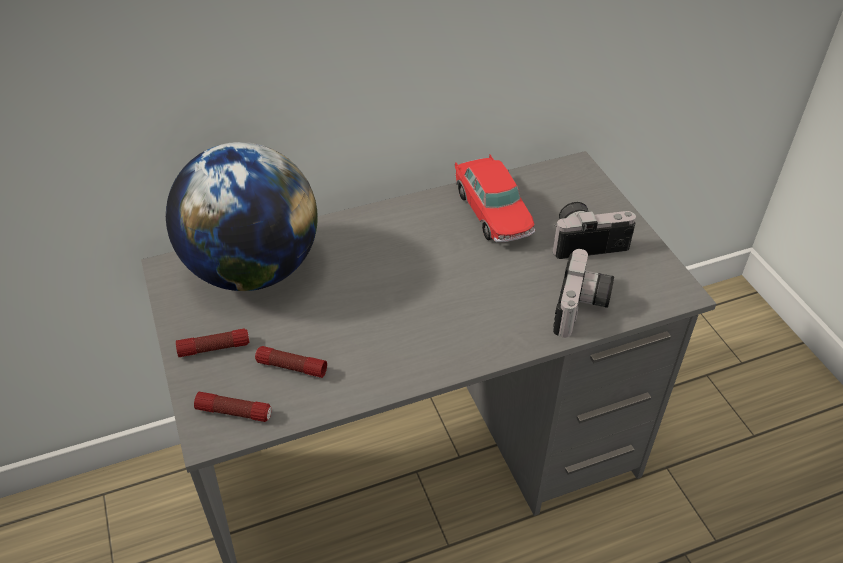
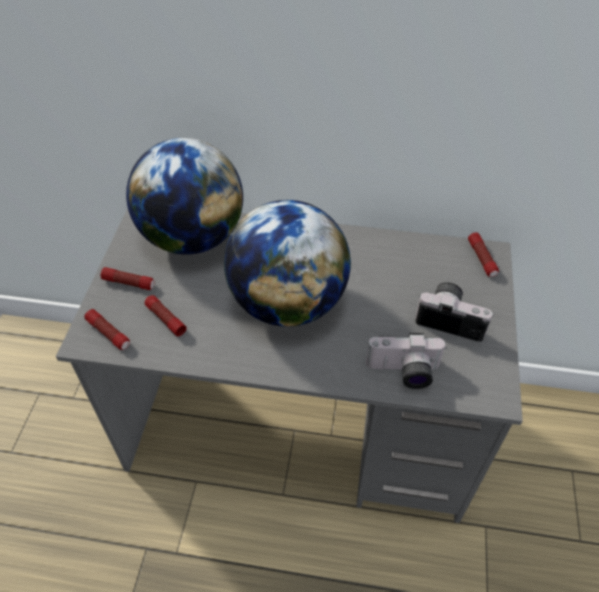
camera: 30 degrees right, 5 degrees up
toy car [455,155,535,242] -> none
camera [553,249,614,338] -> camera turned 45 degrees clockwise [366,333,447,389]
none -> globe [224,200,351,327]
none -> flashlight [468,232,499,277]

